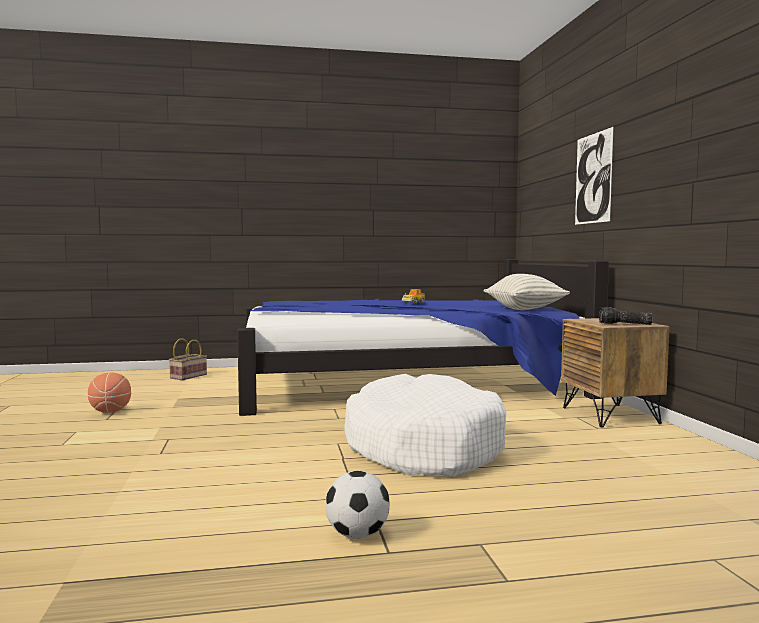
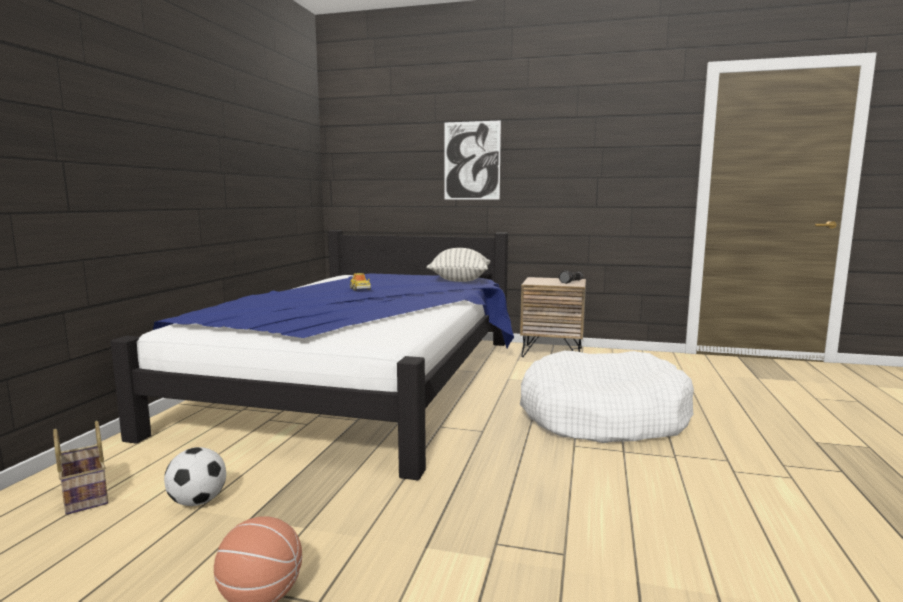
camera: 65 degrees left, 5 degrees up
football [325,471,390,539] -> football moved to [164,447,226,506]

